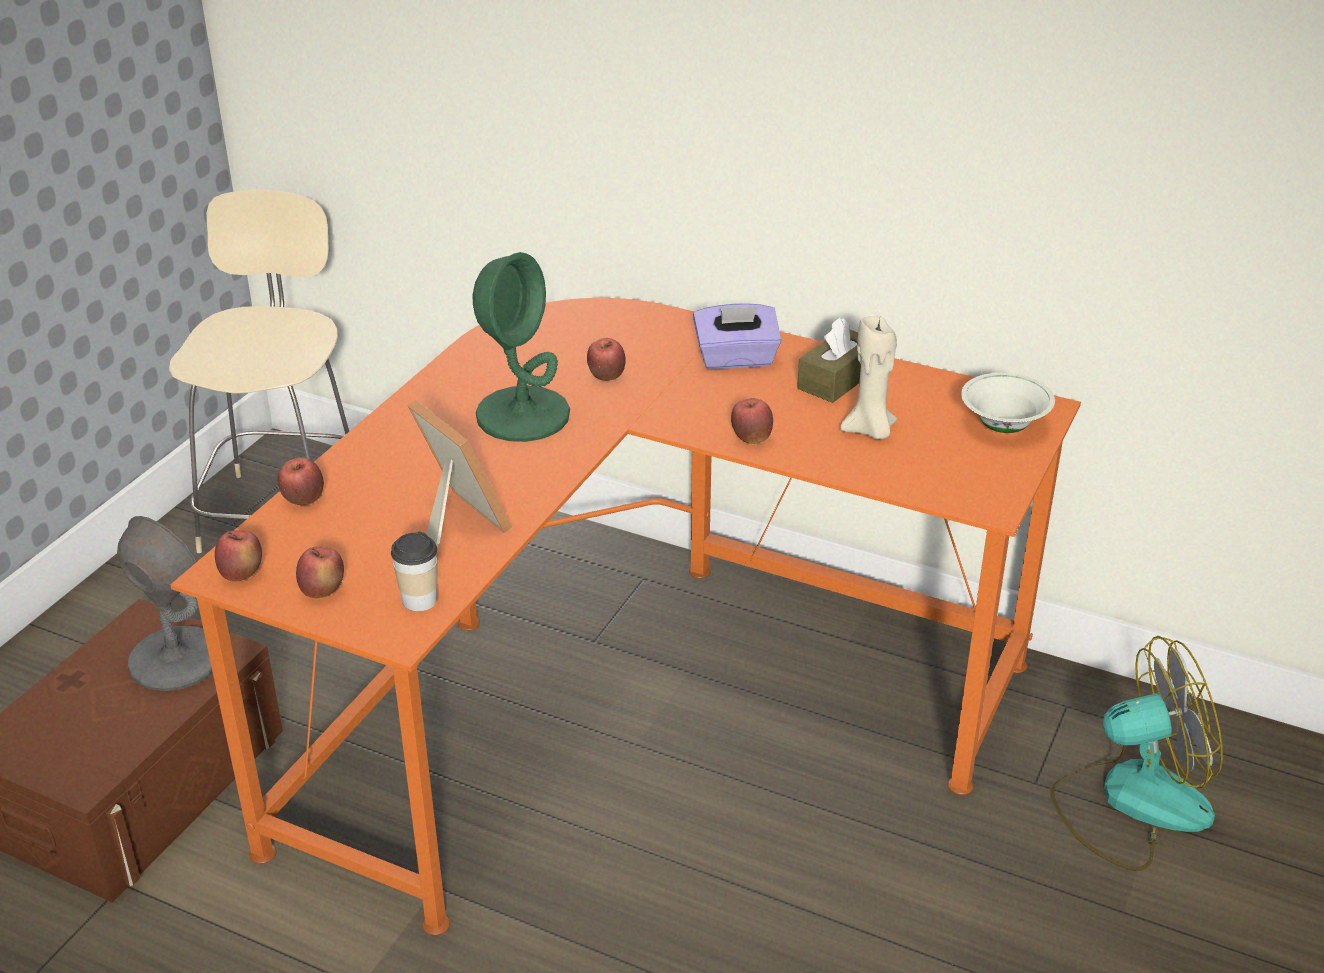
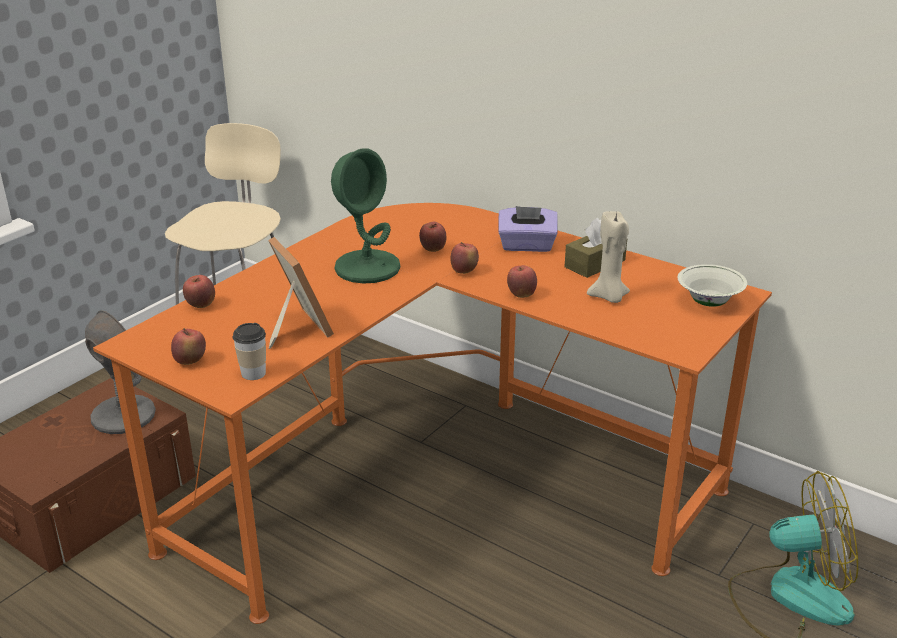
camera: 10 degrees right, 5 degrees down
apple [215,531,262,581] -> apple moved to [451,242,479,274]

